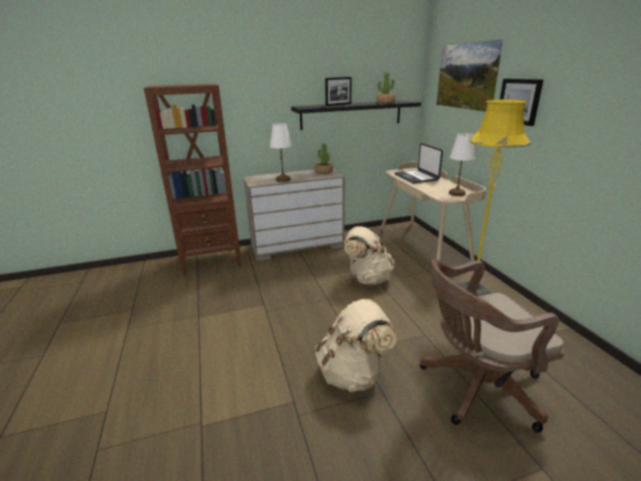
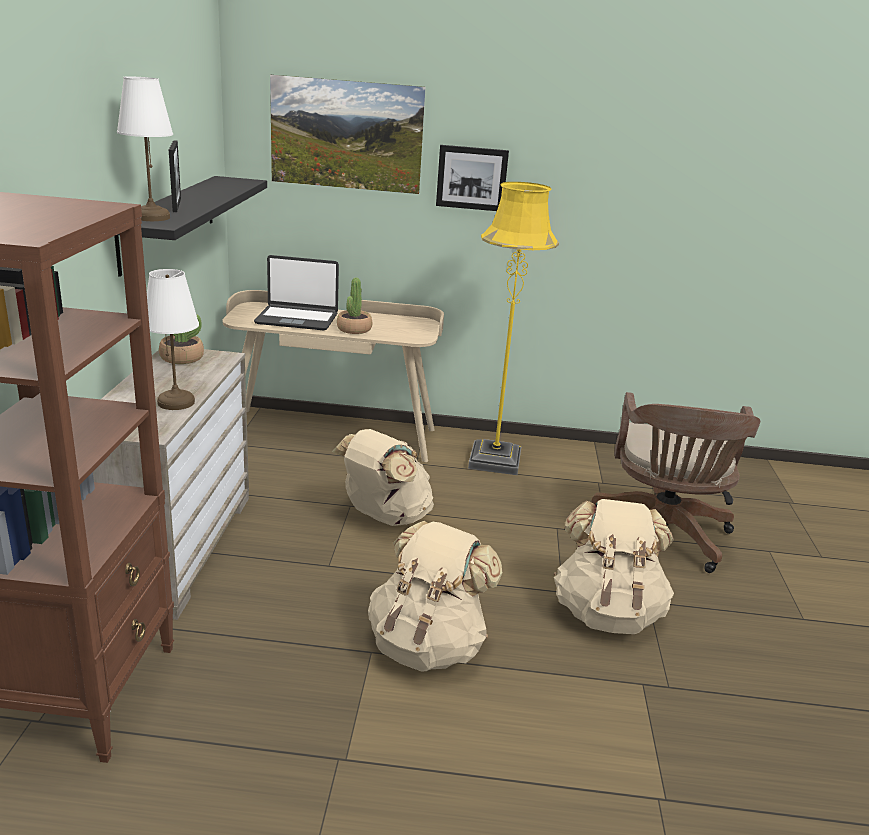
camera: 70 degrees left, 0 degrees up
potted plant [376,72,396,103] -> potted plant moved to [337,278,372,334]
white table lamp [449,133,475,196] -> white table lamp moved to [117,77,173,221]
none -> beige backpack [368,521,502,672]

